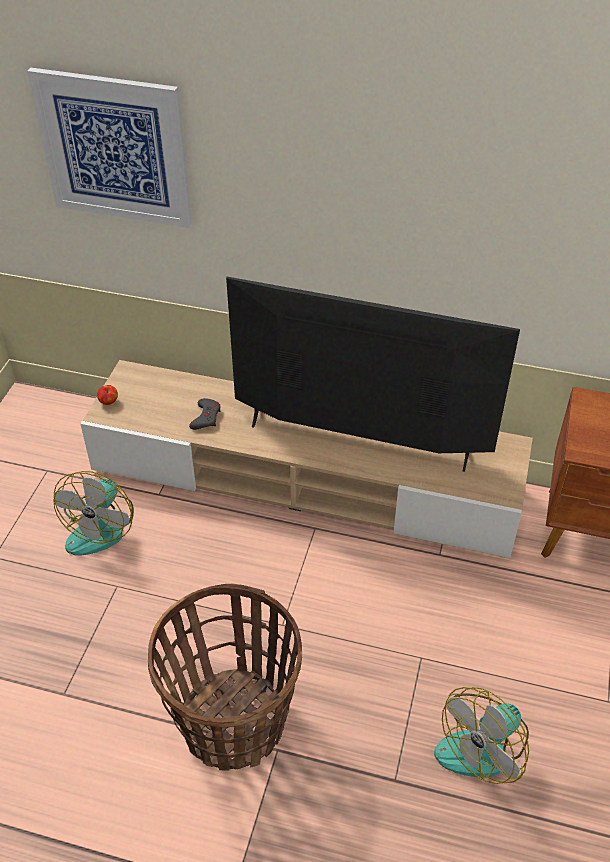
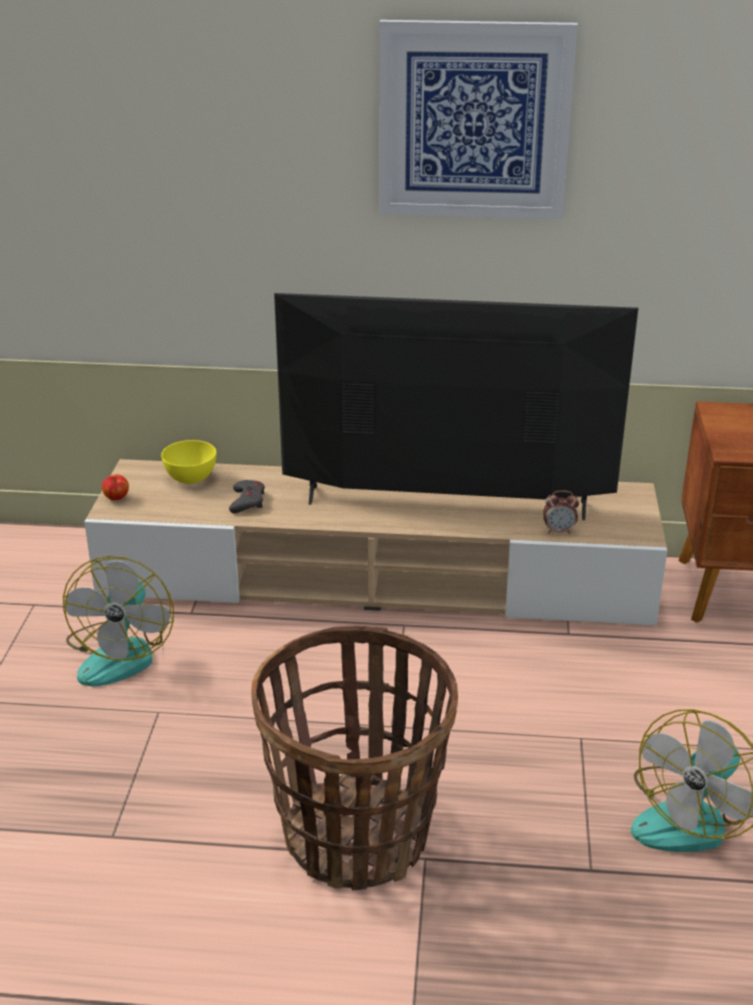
camera: 10 degrees left, 15 degrees down
picture [27,68,191,228] -> picture moved to [379,20,578,219]
none -> yellow bowl [161,440,216,484]
none -> alarm clock [543,490,579,534]

